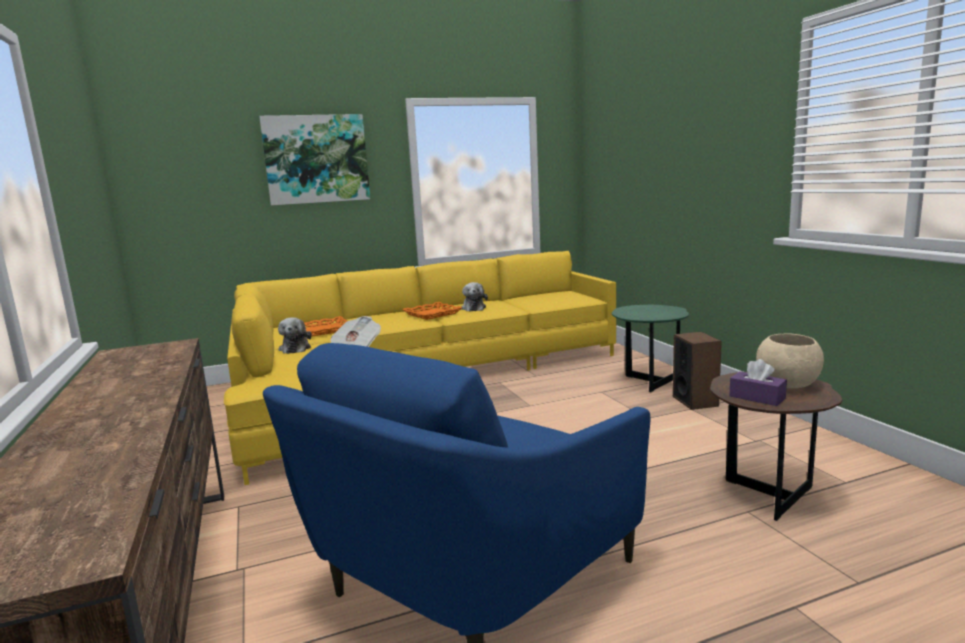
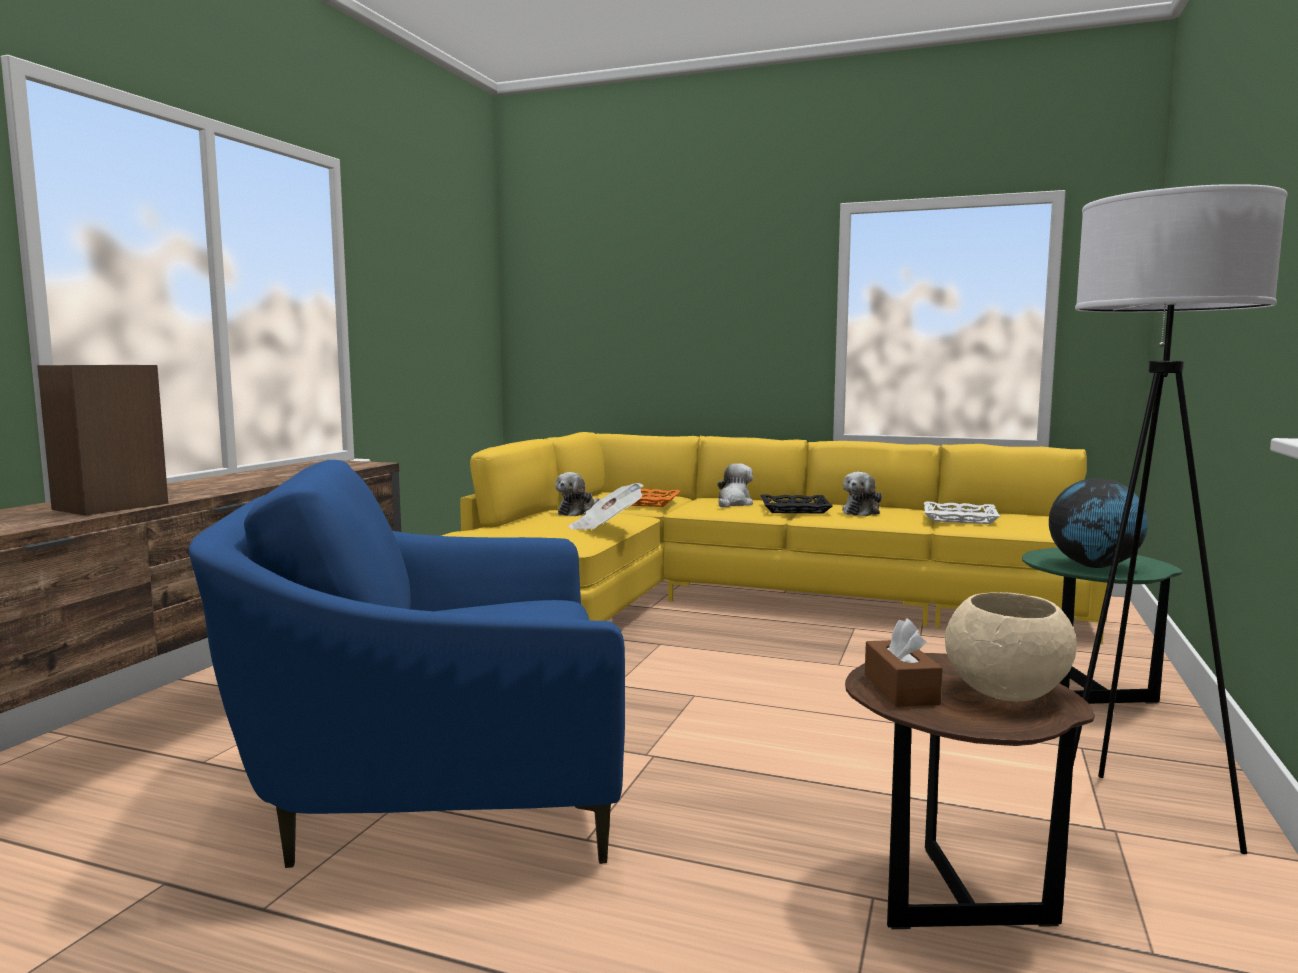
camera: 40 degrees right, 5 degrees down
picture [259,114,370,205] -> none
orange tray [402,302,463,320] -> black tray [761,495,833,514]
speaker [673,332,722,410] -> speaker moved to [37,365,168,516]
purple tissue box [729,359,787,406] -> brown tissue box [865,619,943,707]
none -> plush toy [718,463,753,507]
none -> white tray [924,501,1000,524]
none -> globe [1049,478,1148,568]
none -> white floor lamp [1073,184,1287,854]

